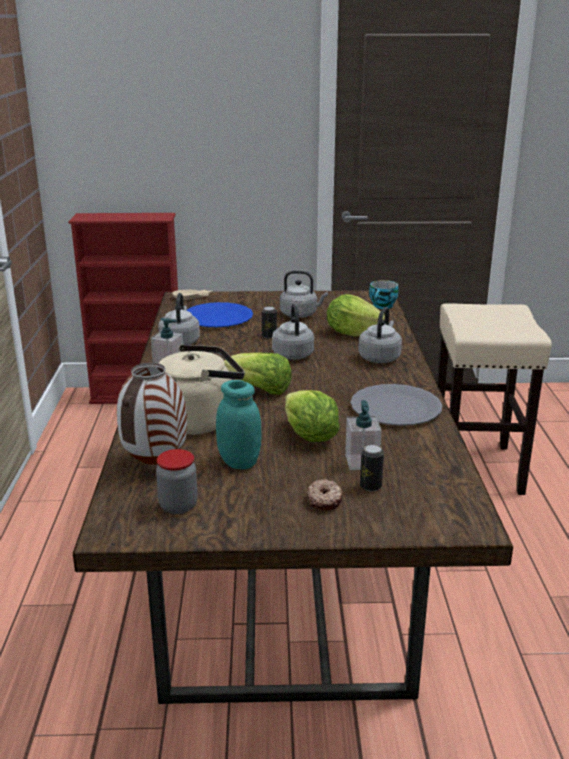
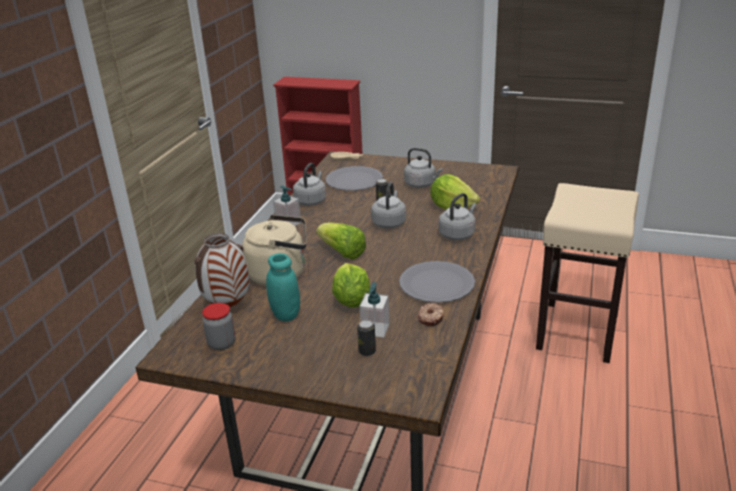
camera: 20 degrees right, 5 degrees up
blue plate [187,302,253,327] -> grey plate [326,166,383,191]
donut [307,479,342,511] -> donut moved to [418,303,444,326]
cup [369,280,398,309] -> none

